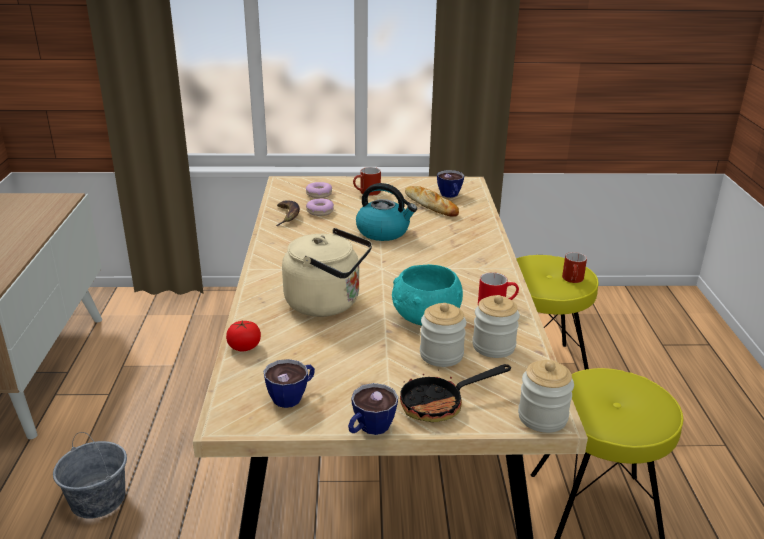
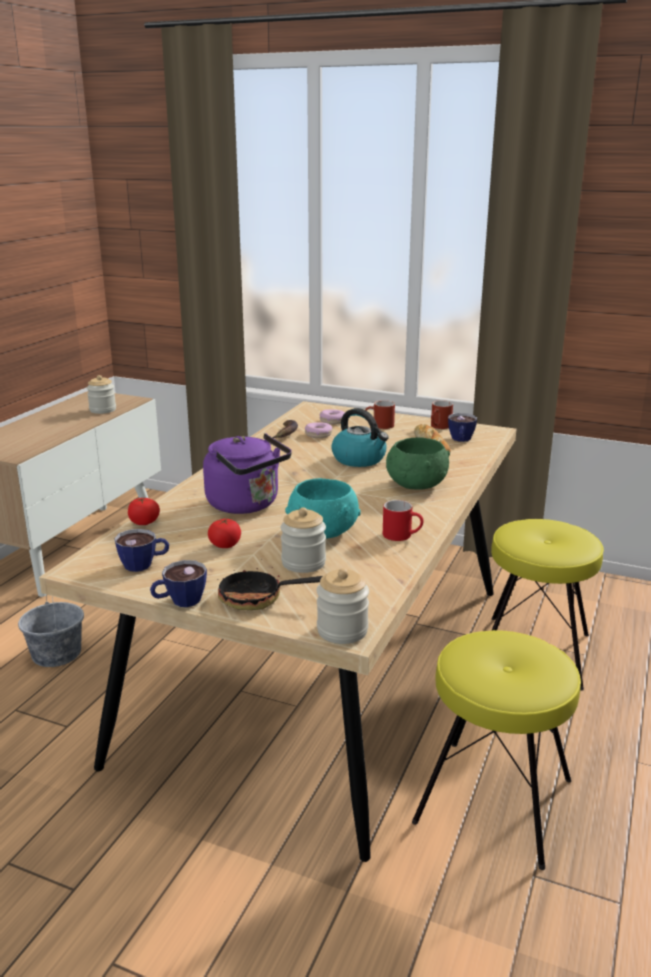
camera: 25 degrees right, 5 degrees down
beige kettle [282,228,372,317] -> purple kettle [203,433,292,514]
jar [472,295,520,358] -> jar moved to [87,375,116,414]
red mug [562,252,587,283] -> red mug moved to [431,400,453,429]
none -> tomato [208,519,241,548]
none -> green bowl [386,438,450,490]

